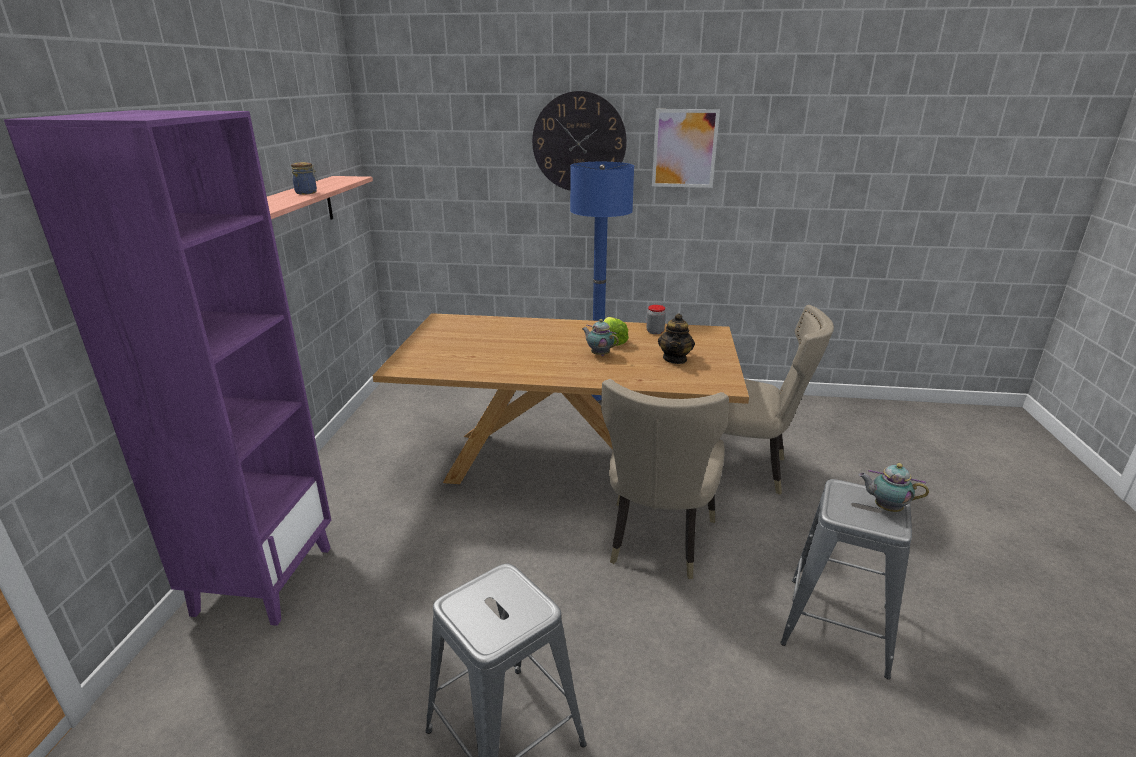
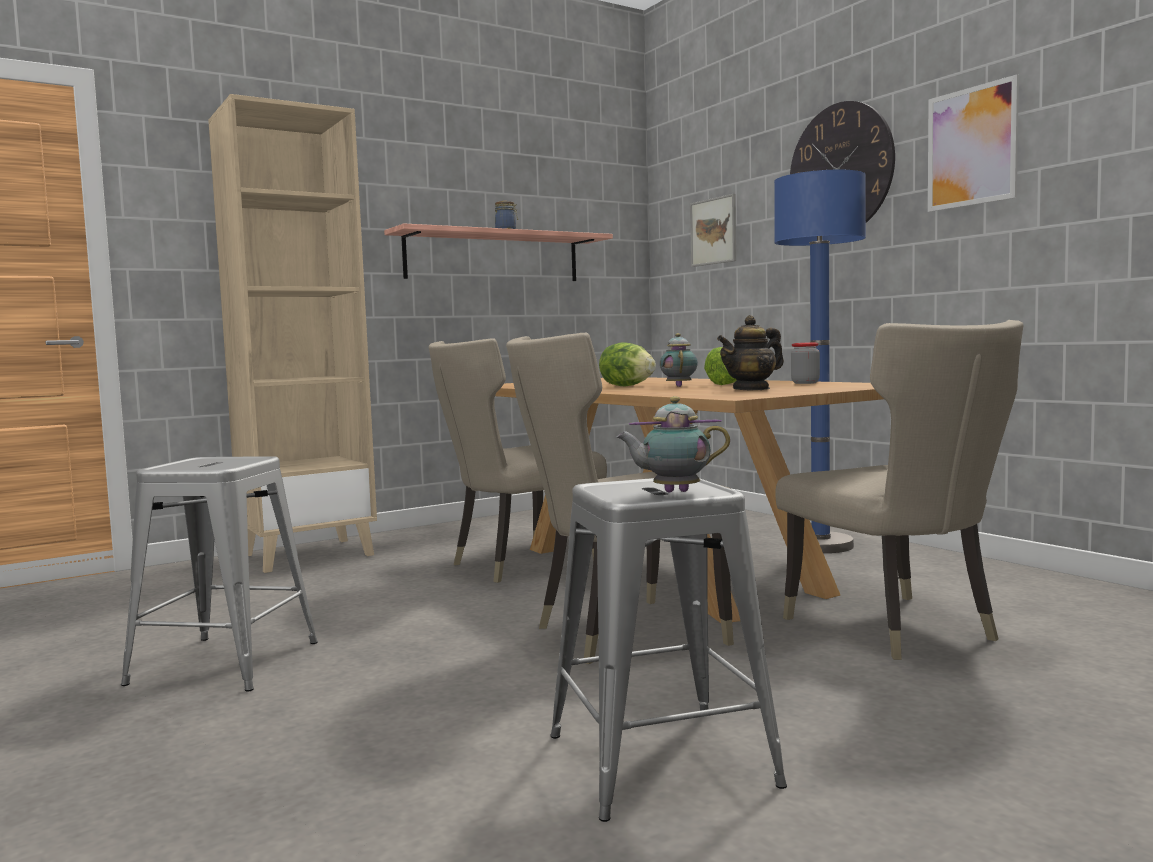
camera: 50 degrees right, 20 degrees down
purple bookcase [4,110,331,626] -> beige bookcase [208,94,377,573]
teapot [859,463,929,512] -> teapot turned 75 degrees counterclockwise [617,396,730,492]
none -> beige chair [429,338,607,583]
none -> lettuce [599,342,656,386]
none -> picture [690,194,736,267]

